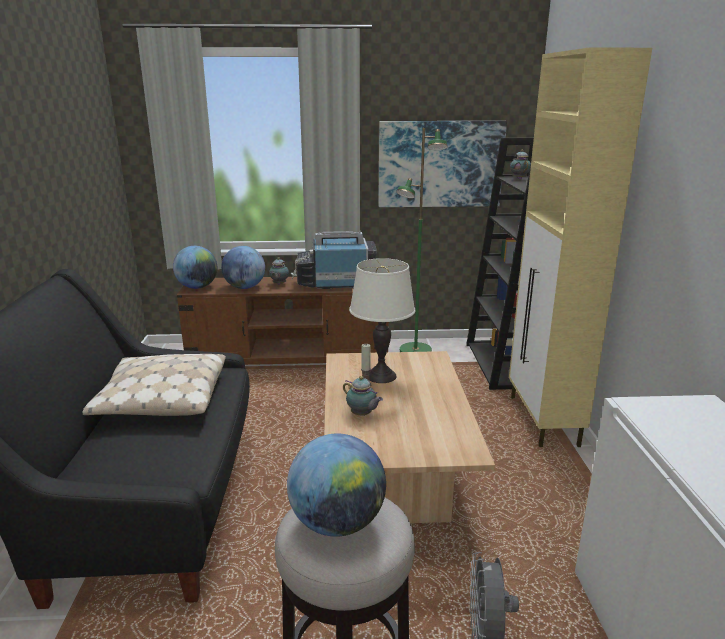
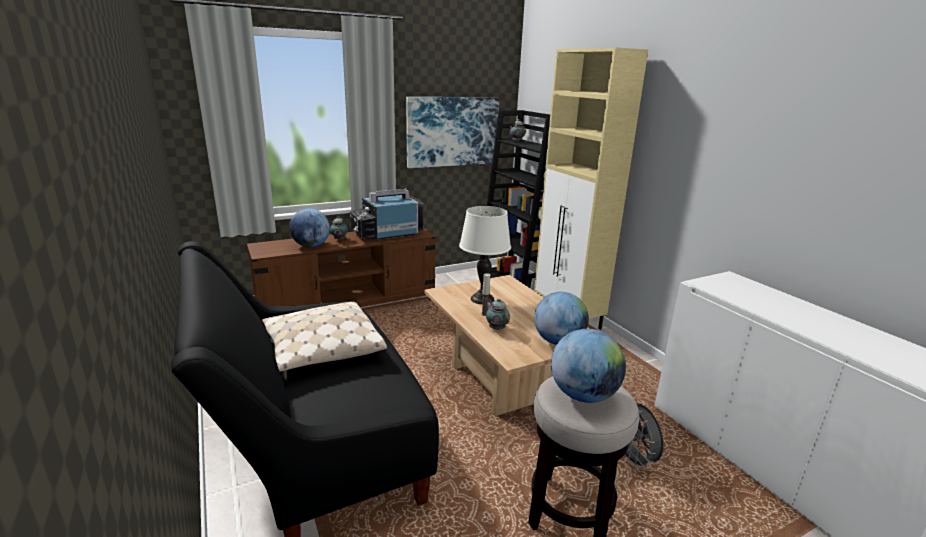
camera: 25 degrees left, 0 degrees up
globe [173,246,218,289] -> globe moved to [534,292,589,345]
teapot [343,376,383,416] -> teapot turned 135 degrees counterclockwise [486,298,510,330]
green floor lamp [396,128,448,352] -> none

